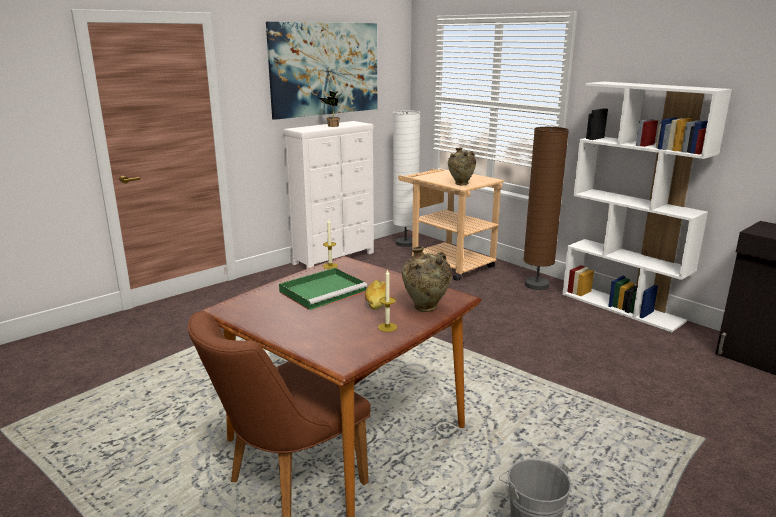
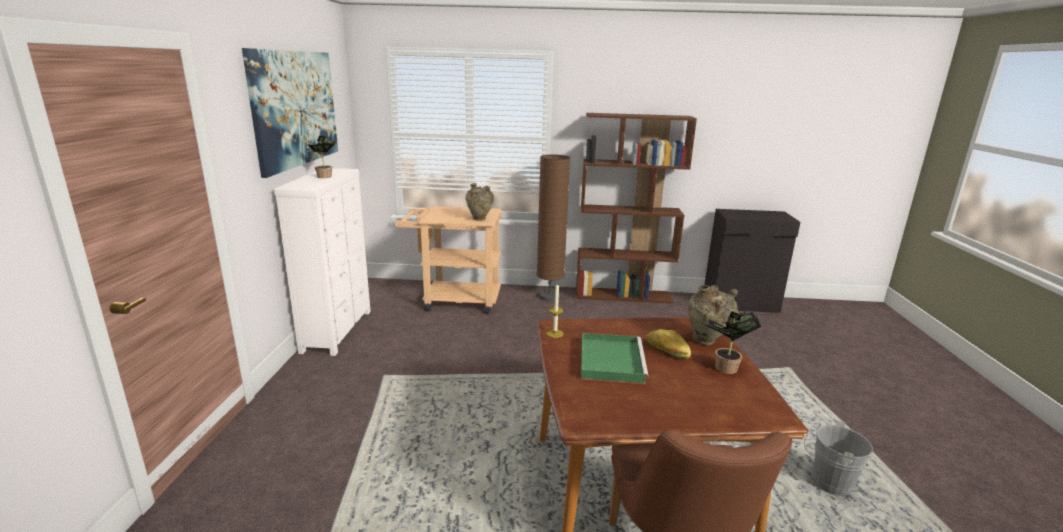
camera: 45 degrees left, 0 degrees up
candle [378,269,397,332] -> potted plant [706,311,761,374]
white floor lamp [393,110,421,247] -> none
white bookcase [562,82,732,332] -> brown bookcase [576,113,697,303]

